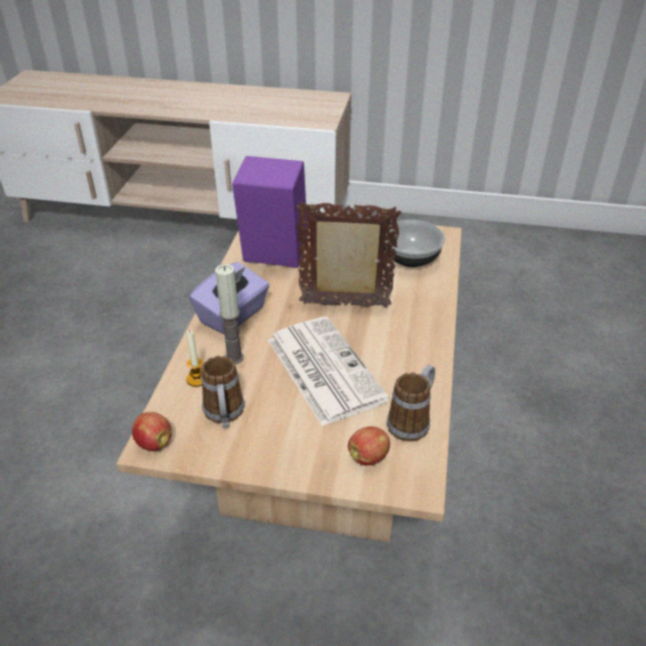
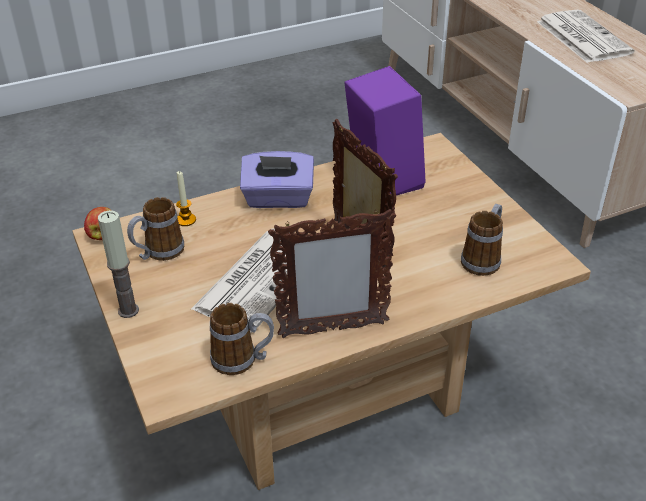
camera: 55 degrees right, 0 degrees up
candle [215,264,244,364] -> candle moved to [98,210,139,318]
apple [348,426,390,466] -> none
bowl [385,220,445,267] -> mug [461,204,503,276]
none -> picture frame [268,209,396,338]
none -> newspaper [537,9,634,63]

